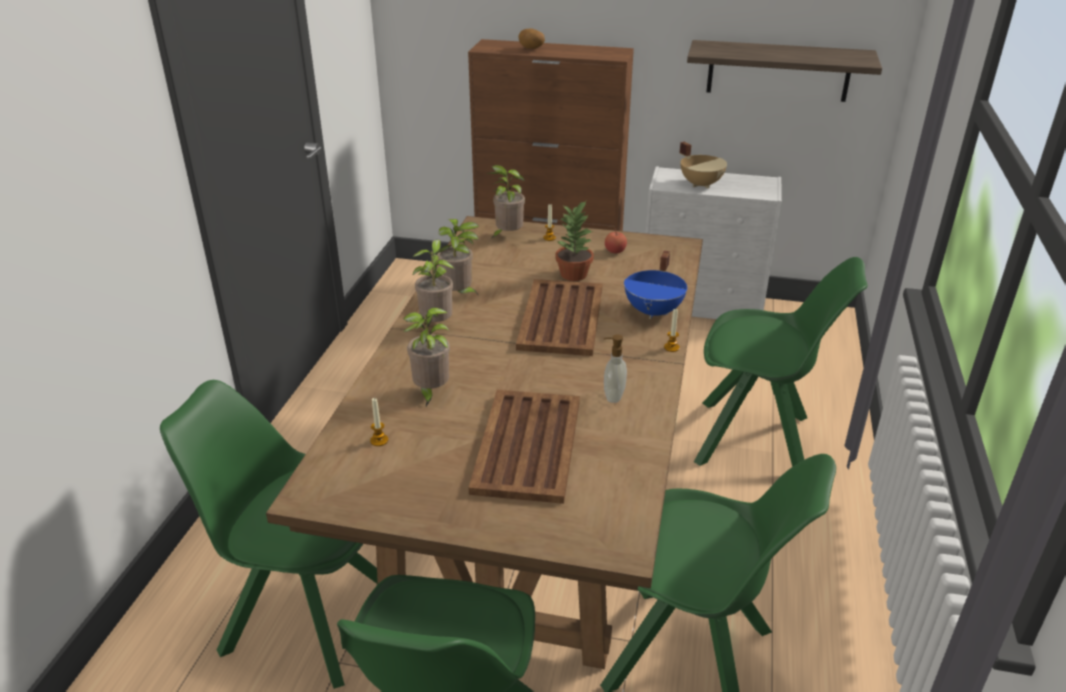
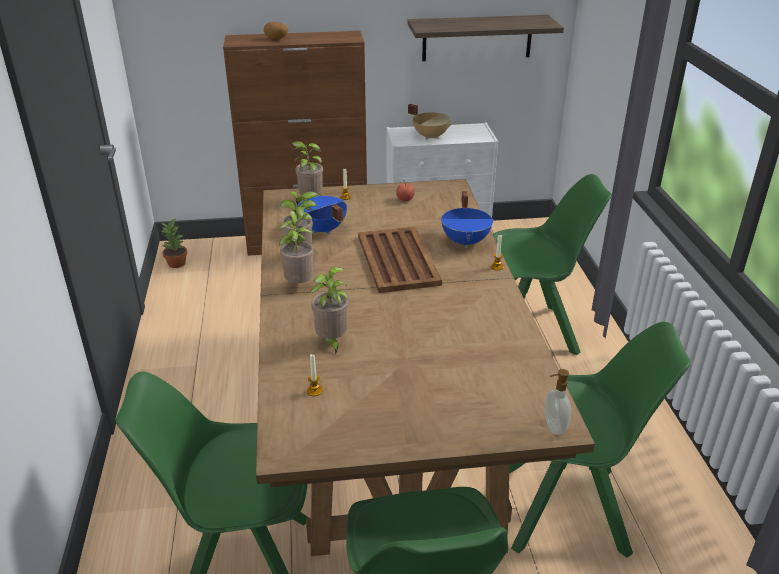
camera: 20 degrees left, 0 degrees up
brown tray [469,390,580,504] -> none
potted plant [555,201,594,281] -> potted plant moved to [162,217,187,268]
soap dispenser [604,334,627,403] -> soap dispenser moved to [544,369,571,435]
none -> blue cooking pot [298,196,347,234]

